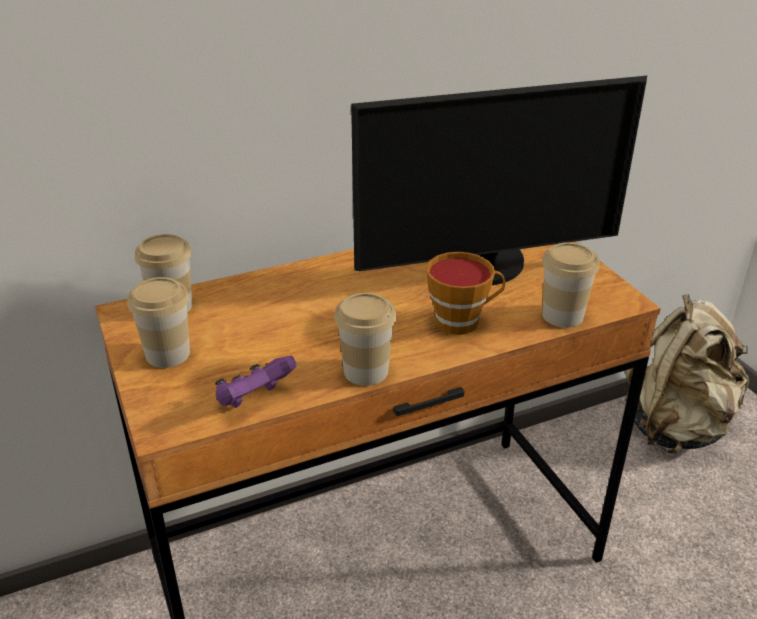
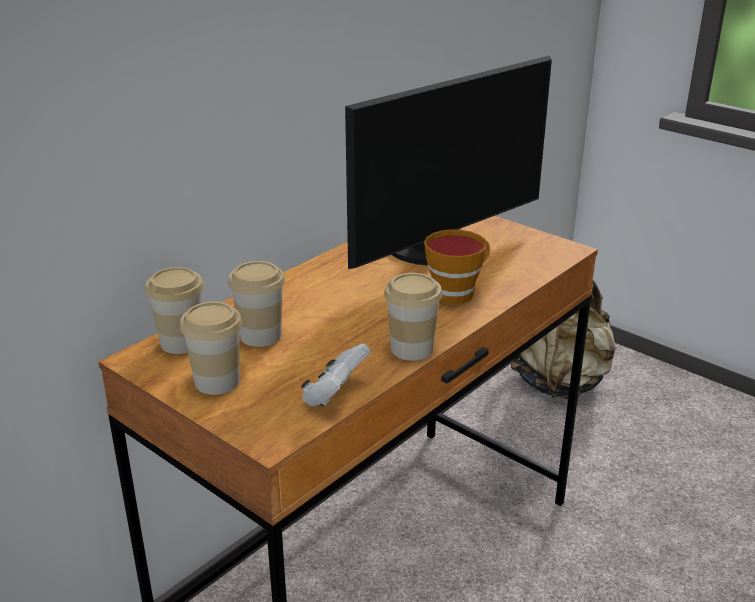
camera: 25 degrees left, 5 degrees down
purple game controller [215,356,297,408] -> white game controller [301,344,370,407]
cup [542,242,600,328] -> cup moved to [228,261,285,347]

